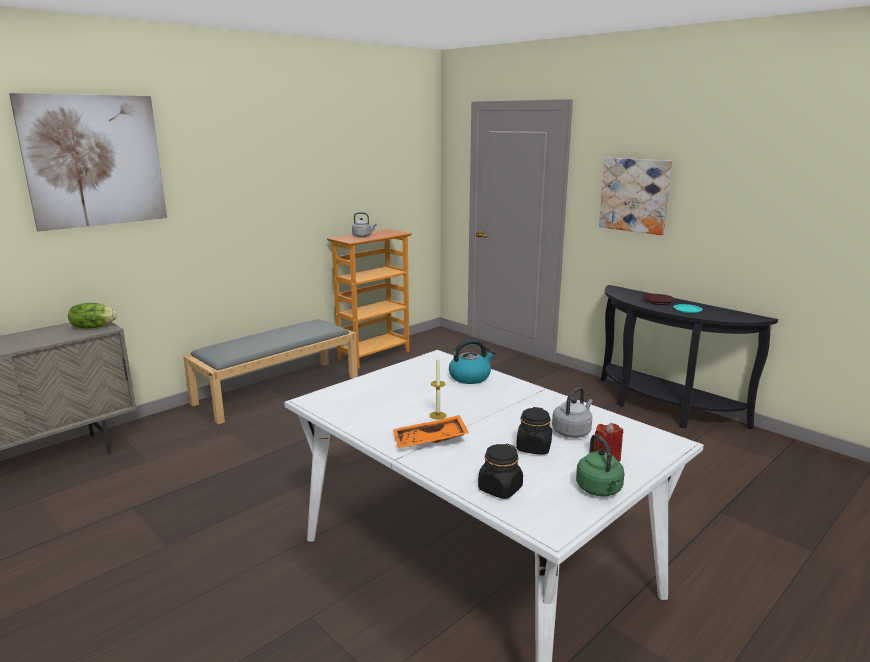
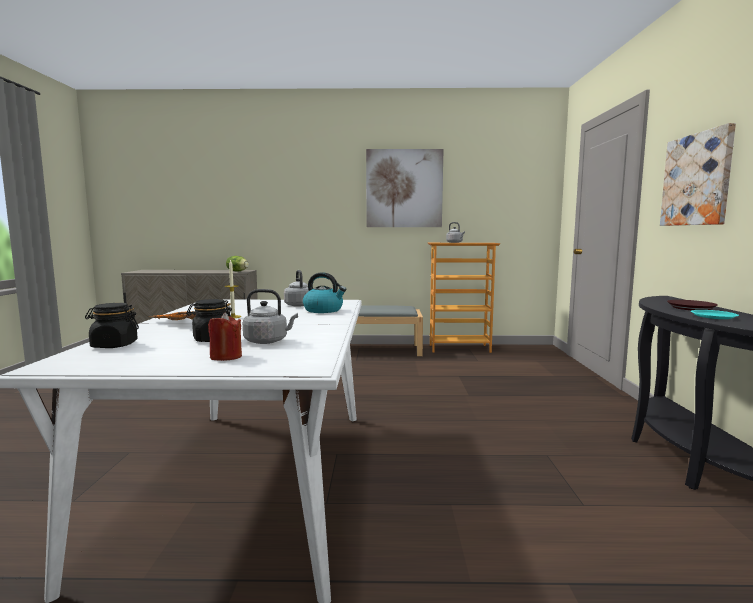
camera: 45 degrees right, 10 degrees down
picture [9,93,167,232] -> picture moved to [366,149,444,227]
green kettle [576,434,625,496] -> none
none -> grey kettle [284,270,309,307]

